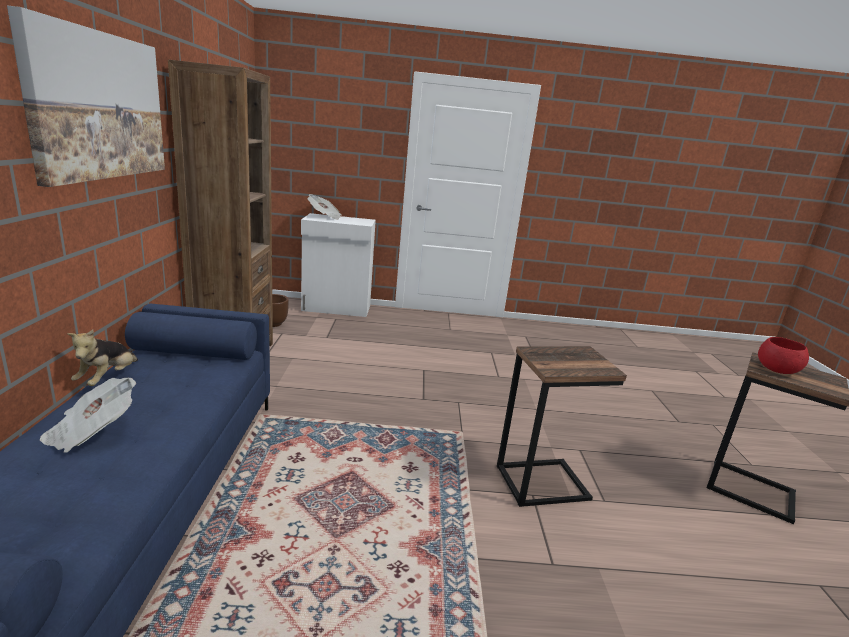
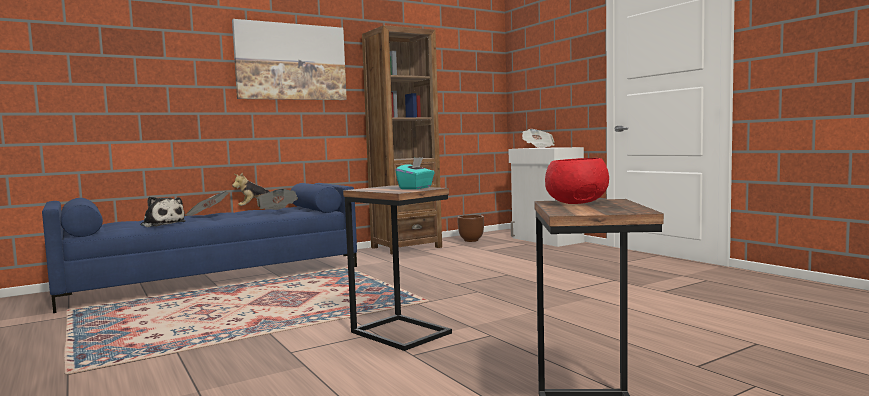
camera: 60 degrees right, 15 degrees down
none -> plush toy [141,196,186,227]
none -> newspaper [256,189,298,210]
none -> turquoise tissue box [395,157,435,189]

